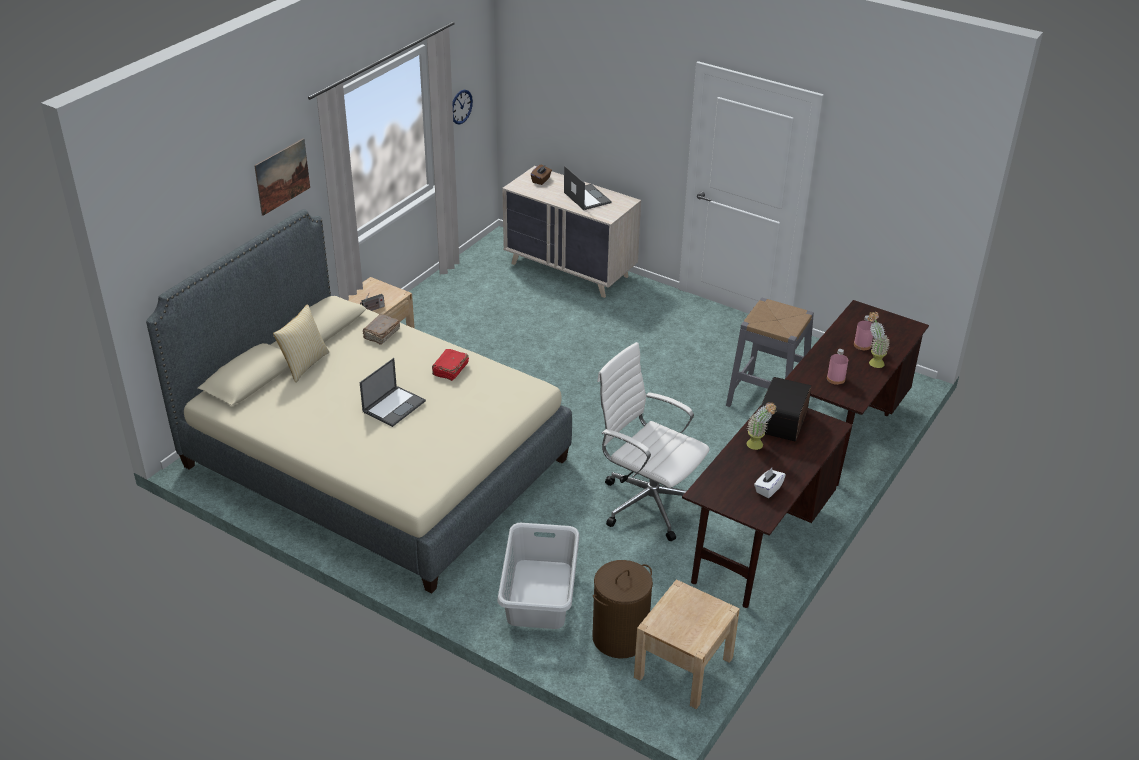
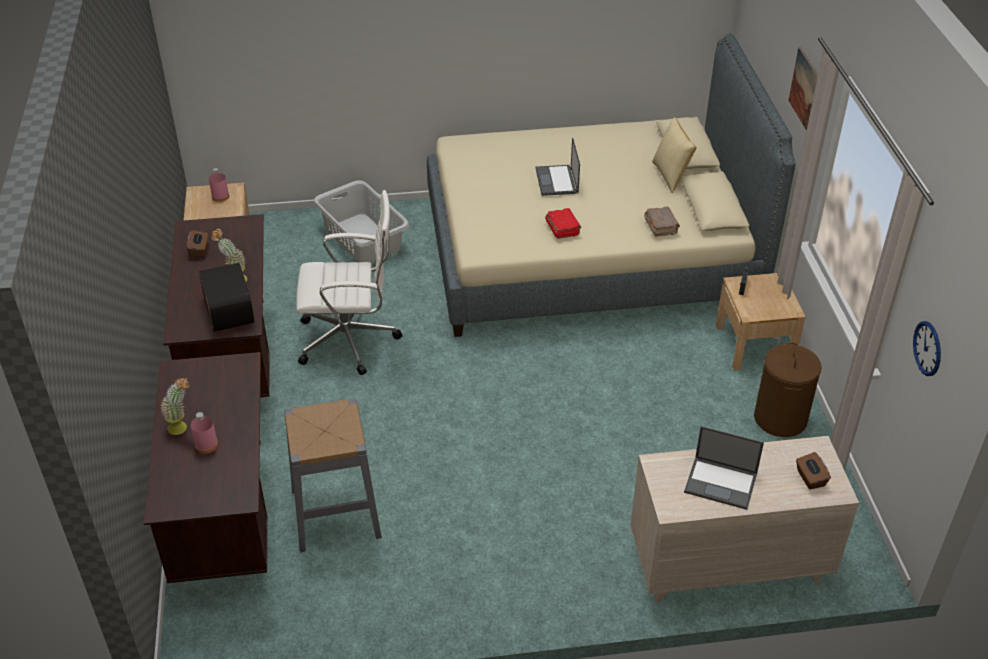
camera: 140 degrees right, 5 degrees up
brown laundry basket [592,560,653,659] -> brown laundry basket moved to [754,342,822,437]
white tissue box [754,468,786,498] -> brown tissue box [187,230,208,257]
pink bottle [827,349,848,385] -> pink bottle moved to [209,168,229,202]

